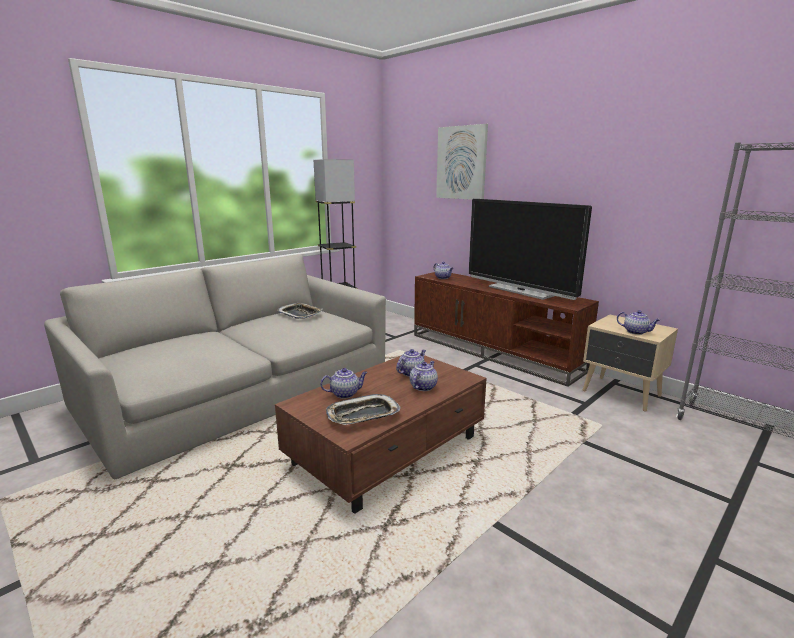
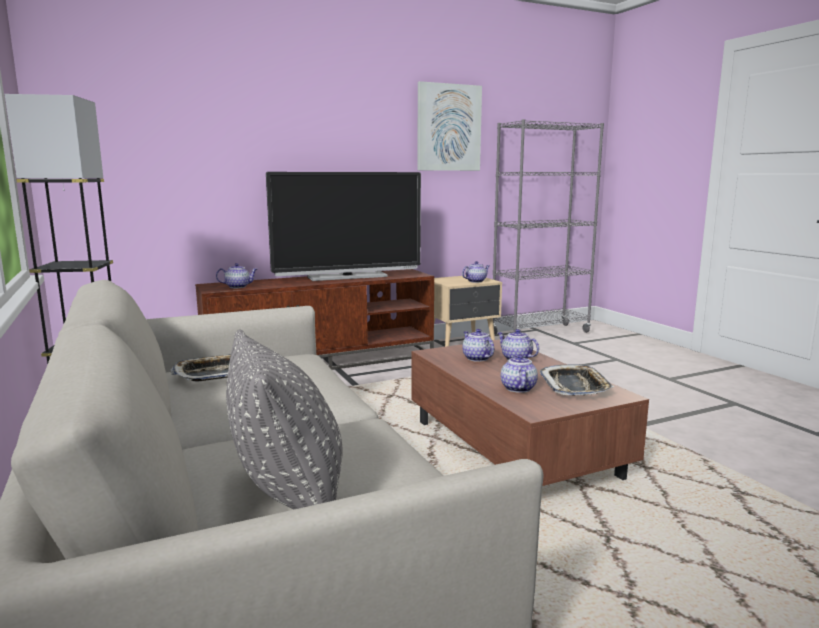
camera: 70 degrees left, 5 degrees down
picture [436,124,488,200] -> picture moved to [417,81,482,171]
none -> grey pillow [226,329,342,510]

